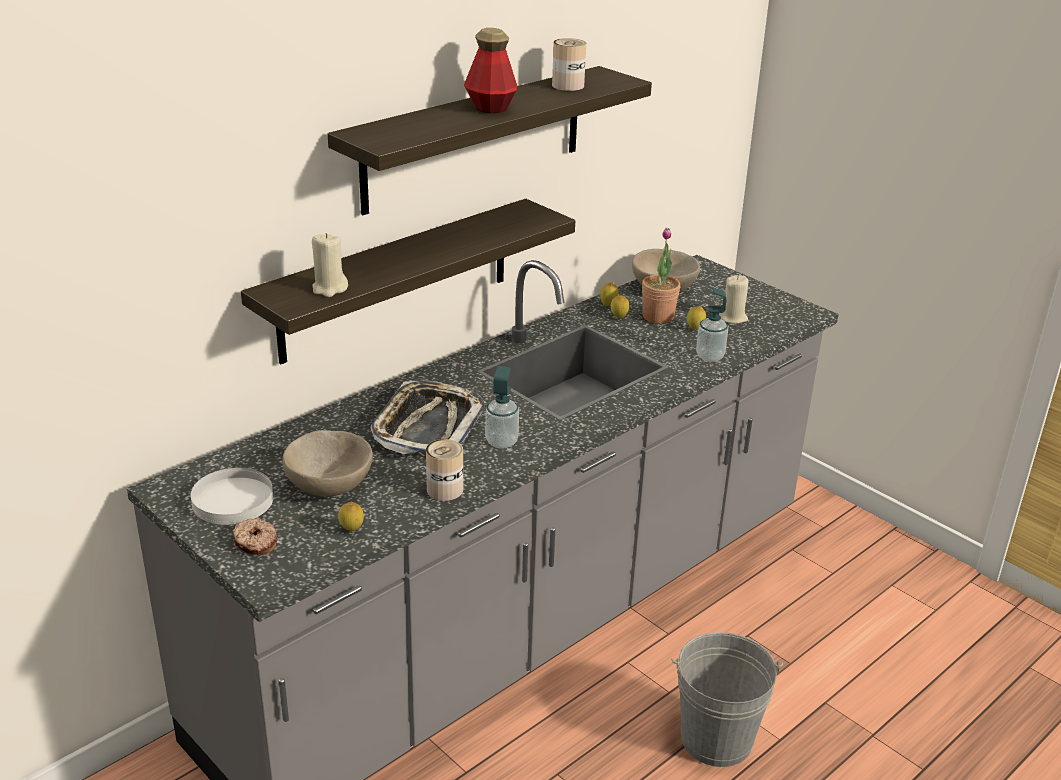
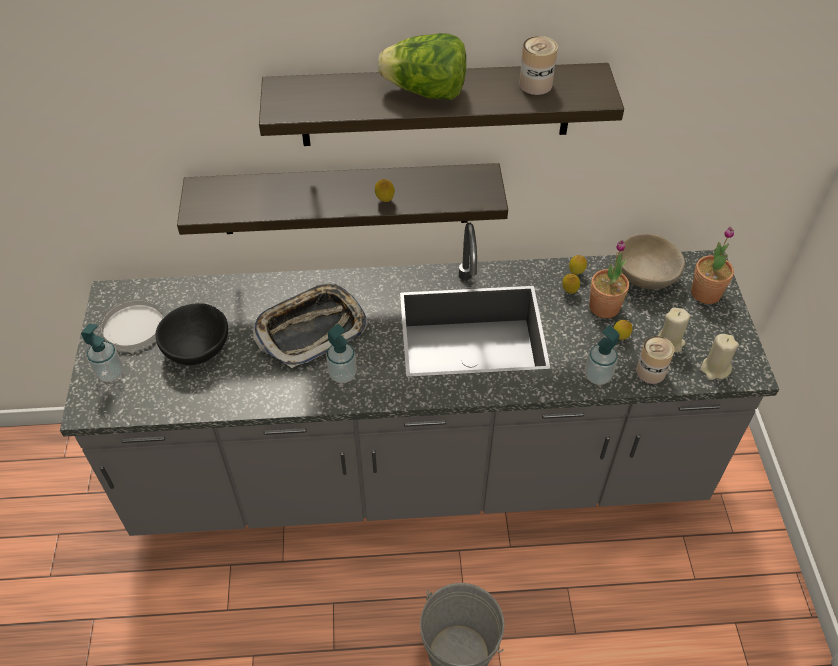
camera: 40 degrees right, 20 degrees up
donut [232,518,277,555] -> soap dispenser [81,324,123,382]
beige bowl [282,430,373,496] -> black bowl [156,303,228,365]
beige candle [312,233,348,297] -> beige candle moved to [701,334,739,380]
lemon [338,502,364,531] -> lemon moved to [375,179,395,202]
can [426,439,463,501] -> can moved to [636,336,674,384]
bottle [464,28,518,113] -> lettuce [378,33,466,100]
none -> potted plant [691,226,734,304]

